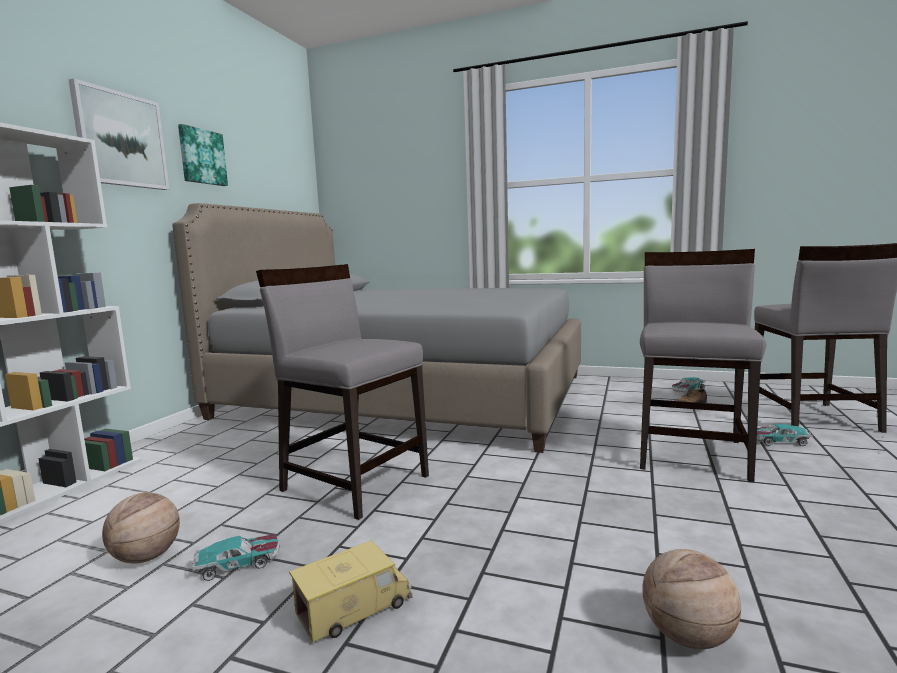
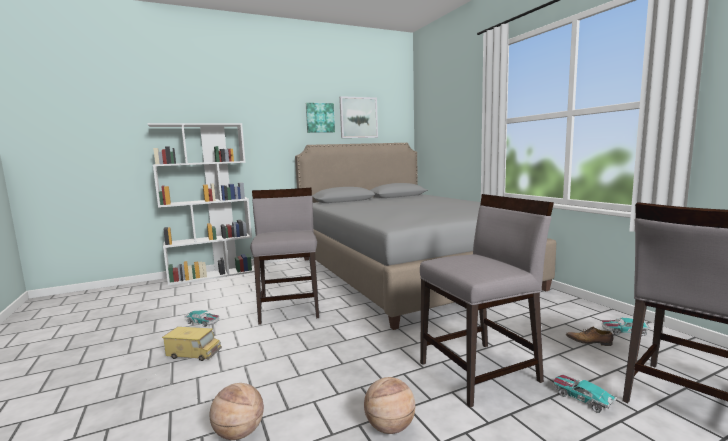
camera: 45 degrees right, 0 degrees up
picture [68,78,169,190] -> picture moved to [339,96,378,138]
basketball [102,492,180,564] -> basketball moved to [364,377,415,434]

